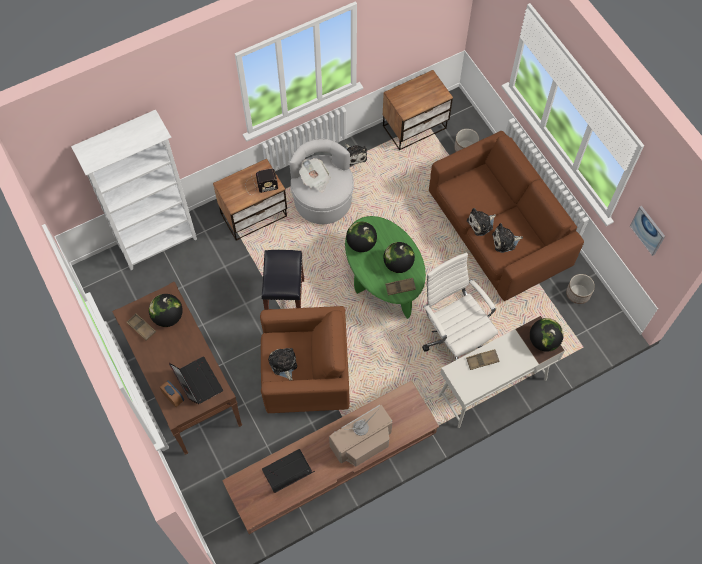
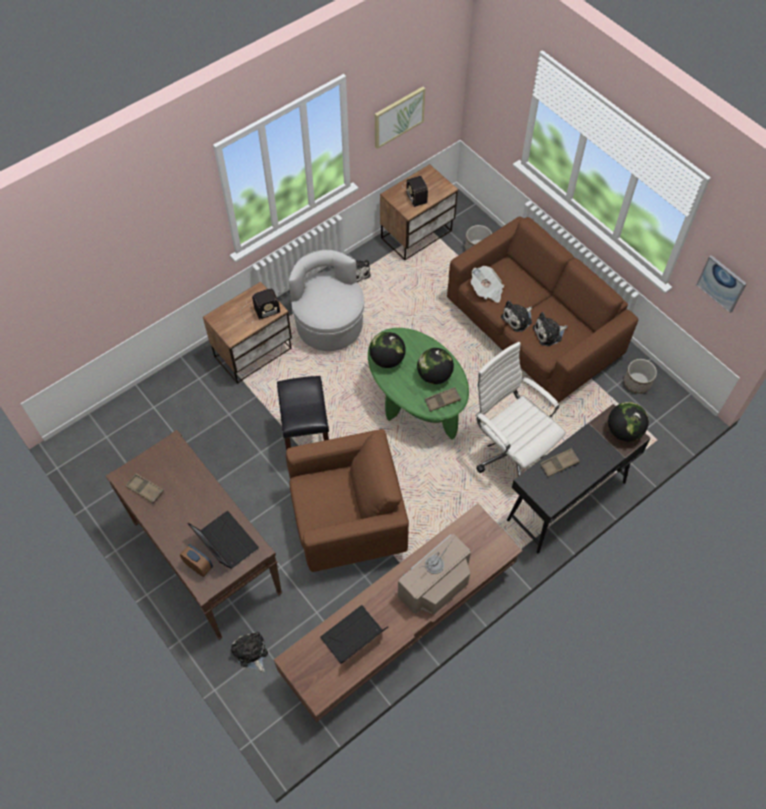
camera: 10 degrees left, 5 degrees down
white bookcase [71,110,197,270] -> none
globe [149,294,183,327] -> none
plush toy [268,348,297,380] -> plush toy moved to [231,632,268,672]
newspaper [299,158,331,192] -> newspaper moved to [471,266,504,303]
white desk [439,316,565,428] -> black desk [507,403,651,553]
none -> picture [375,86,425,149]
none -> radio [402,176,428,207]

